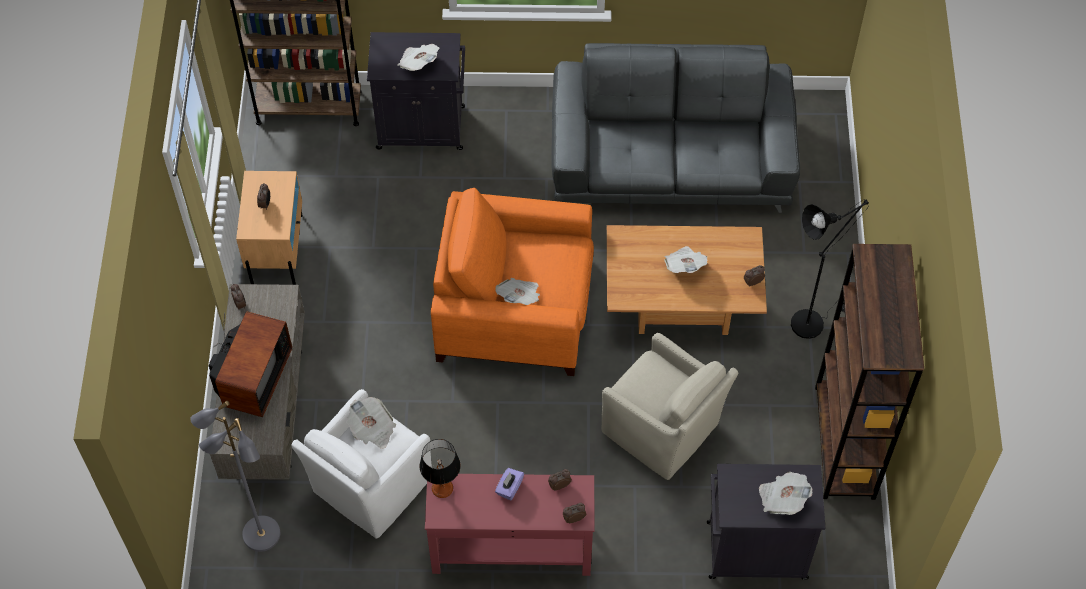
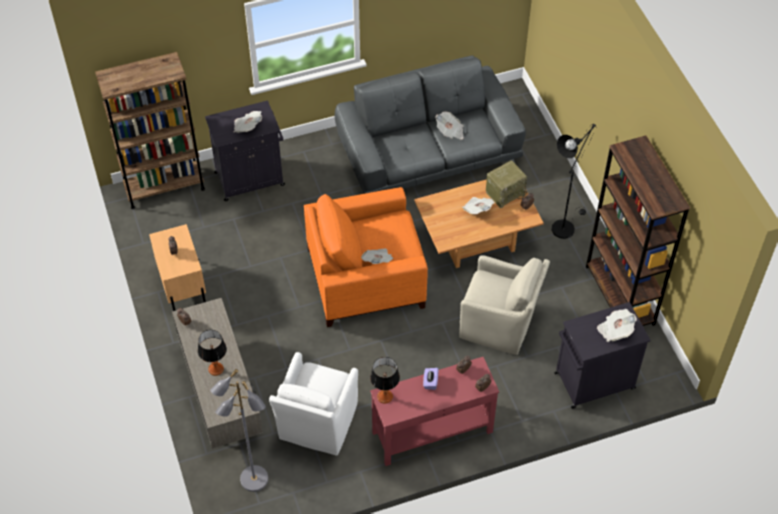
camera: 20 degrees left, 5 degrees down
television [209,311,292,417] -> table lamp [198,330,227,376]
newspaper [346,397,396,449] -> newspaper moved to [435,112,464,140]
none -> radio [486,160,527,208]

